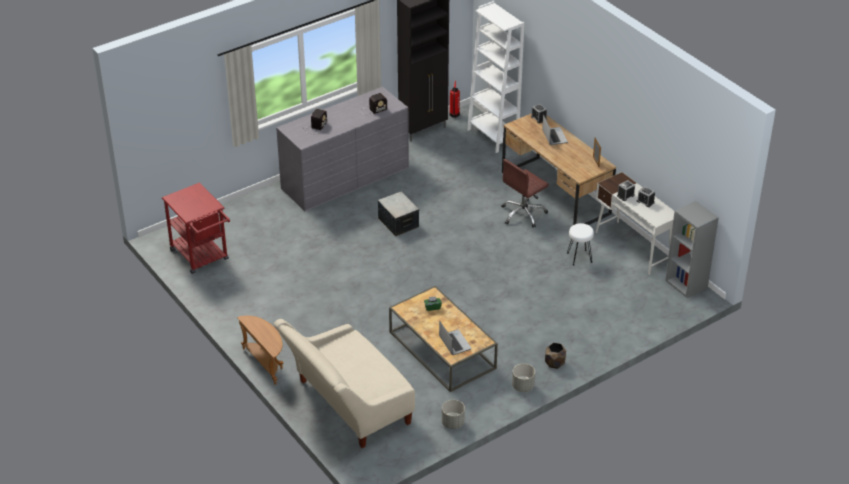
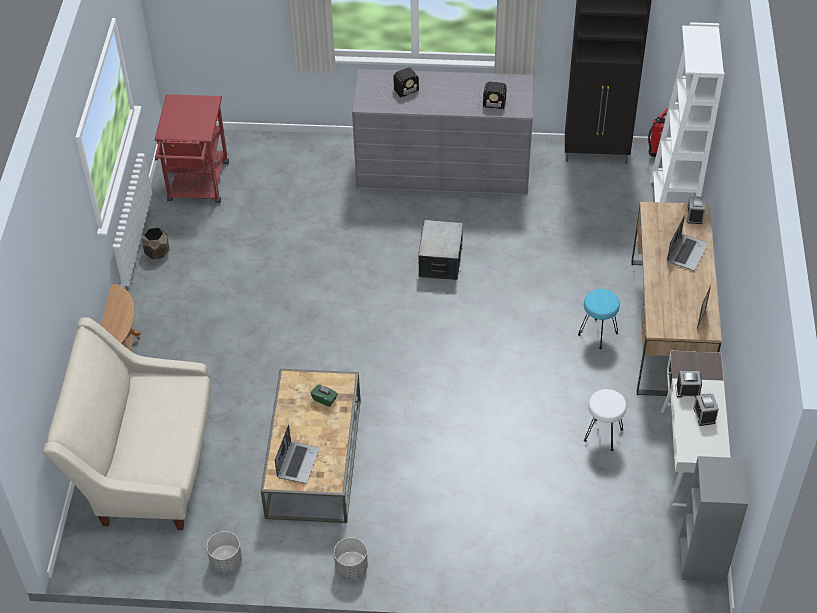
camera: 40 degrees right, 10 degrees up
brown office chair [501,159,549,228] -> turquoise stool [578,289,620,349]
brown planter [545,343,566,369] -> brown planter moved to [142,228,169,259]

